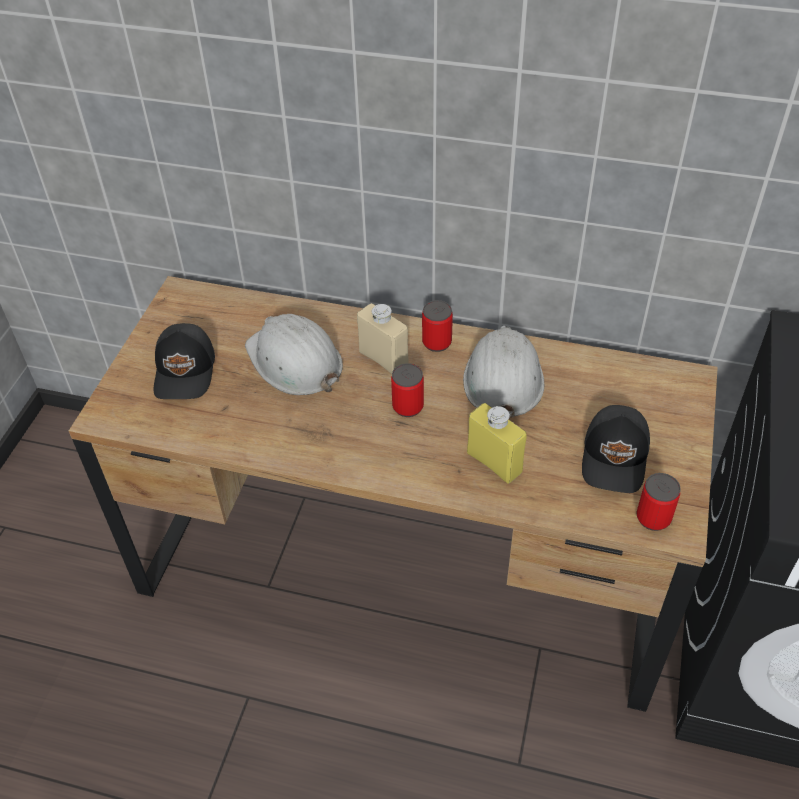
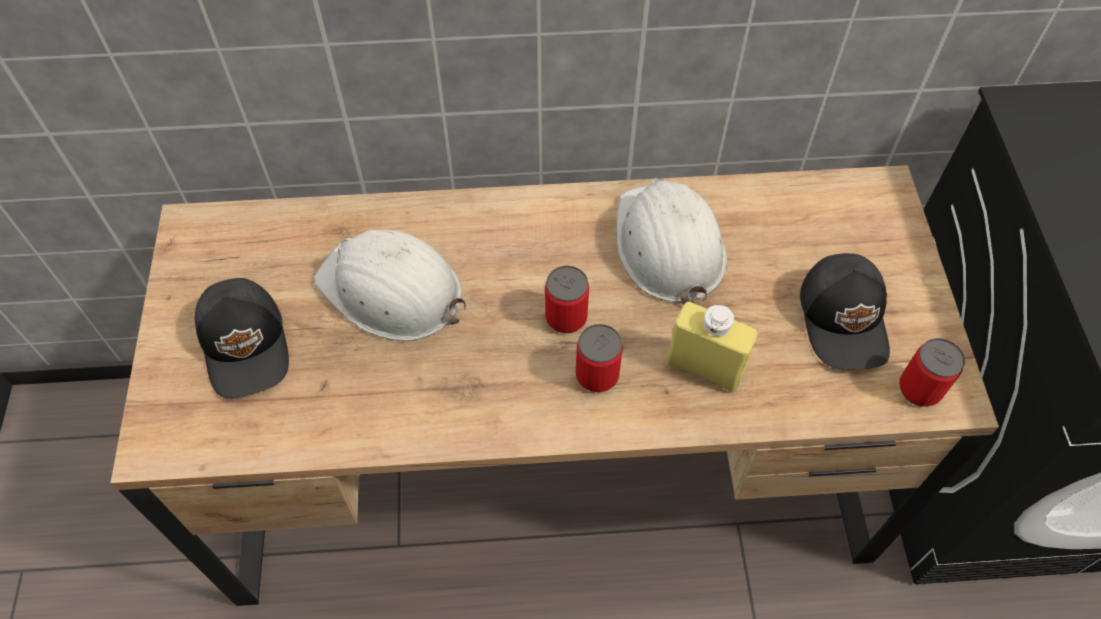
camera: 20 degrees left, 10 degrees up
beige bottle [357,303,409,374] -> none
can [422,300,453,352] -> can moved to [576,324,623,392]

